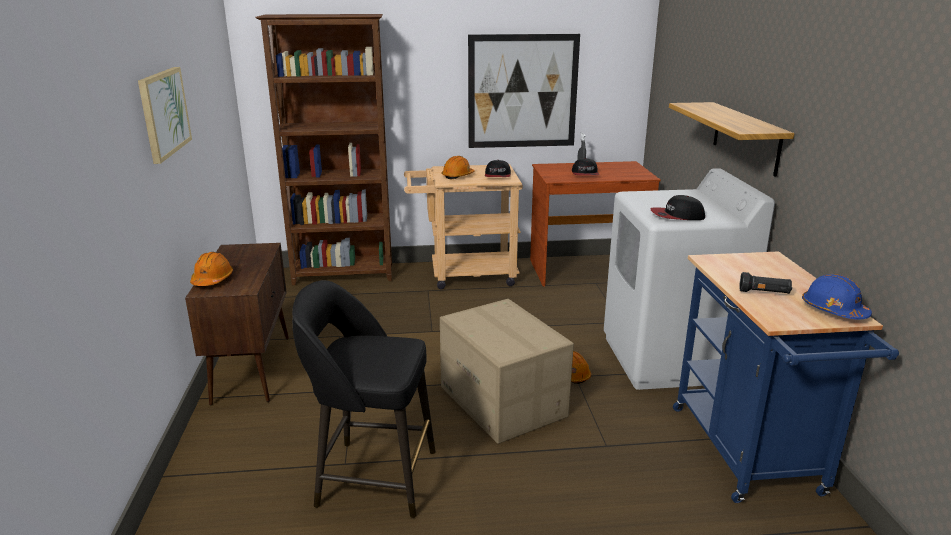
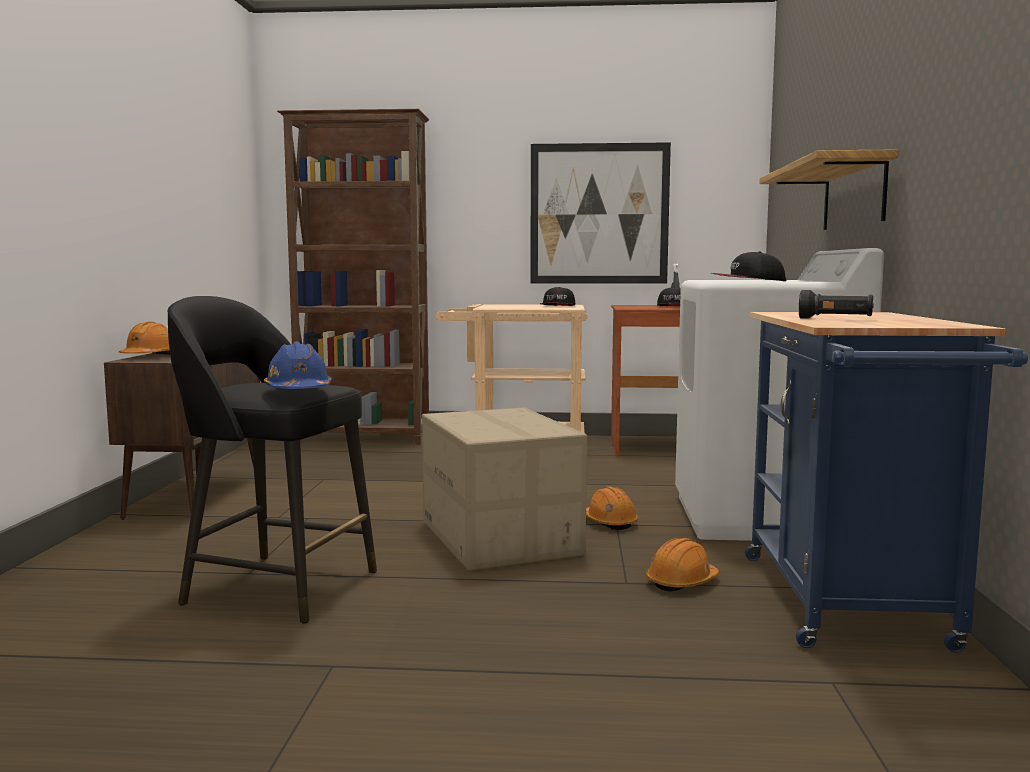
camera: 10 degrees right, 15 degrees down
picture [138,67,192,164] -> none
orange hard hat [442,156,475,179] -> orange hard hat moved to [646,538,719,592]
blue hard hat [802,274,872,320] -> blue hard hat moved to [264,342,332,389]

